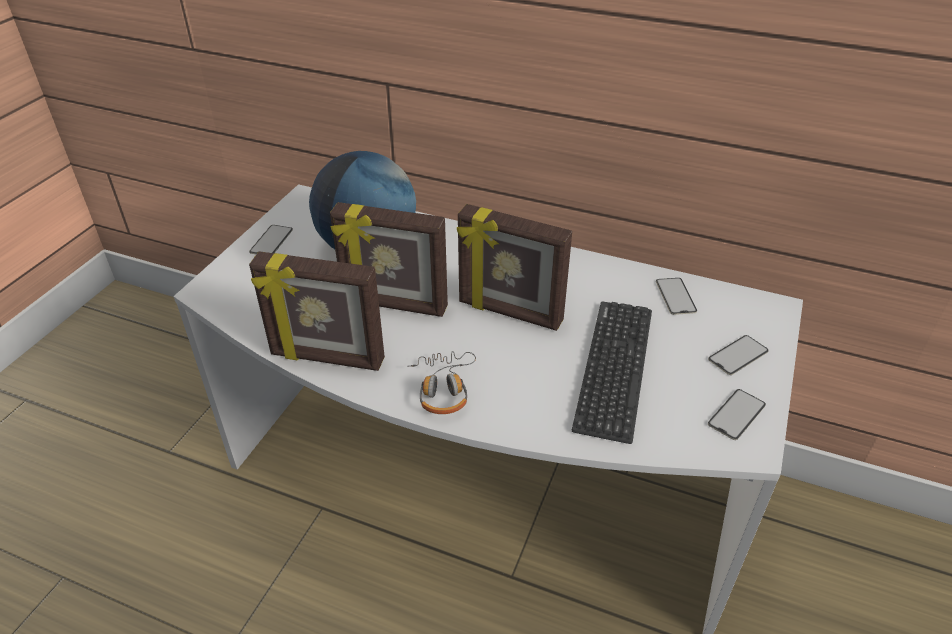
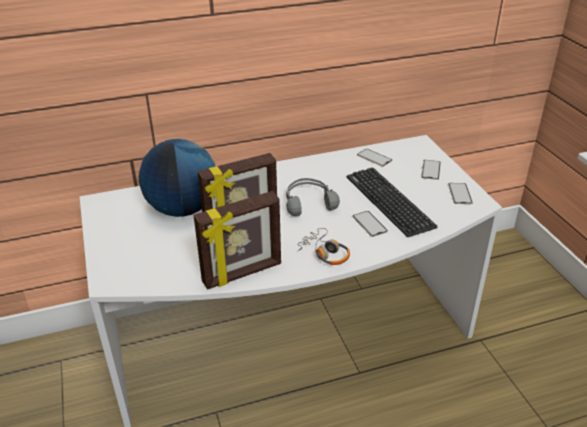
camera: 40 degrees left, 5 degrees down
phone [249,225,293,254] -> phone moved to [353,211,388,237]
picture frame [457,204,572,331] -> grey headphones [286,178,340,216]

